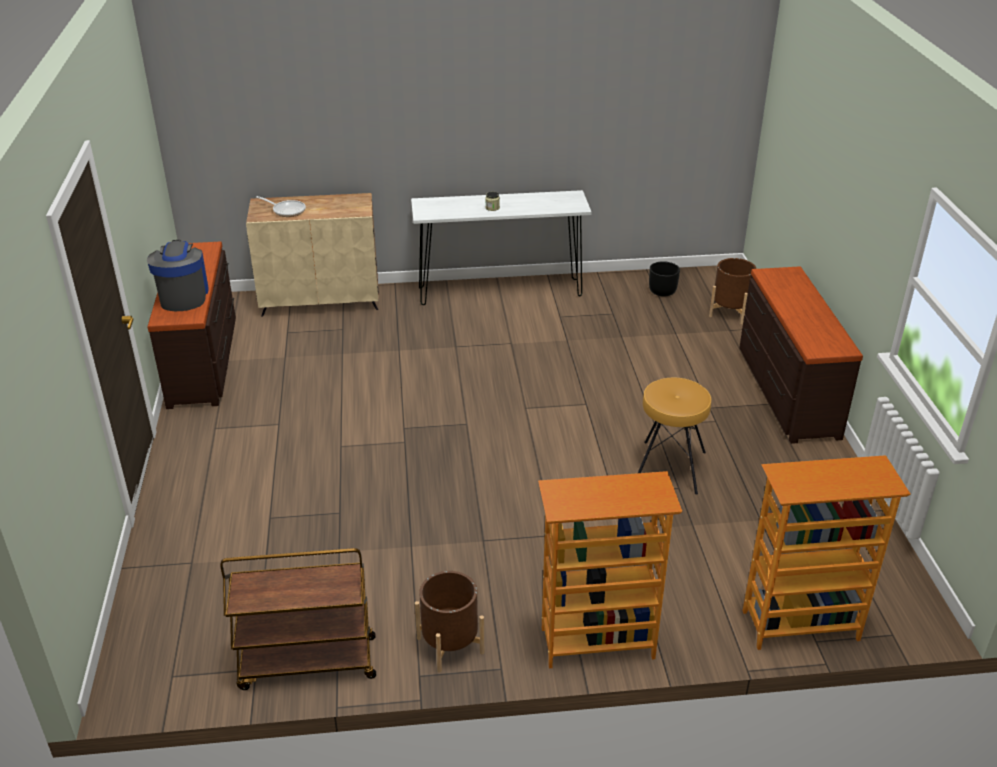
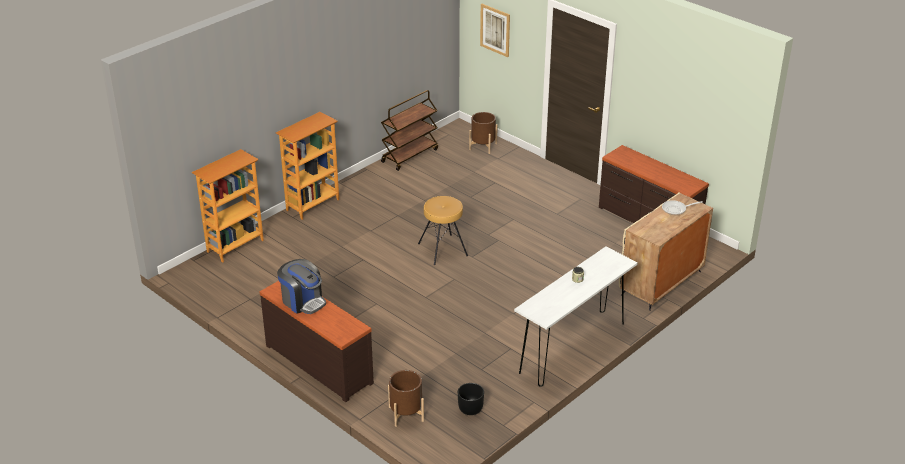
camera: 140 degrees right, 0 degrees up
coffee machine [147,240,209,311] -> coffee machine moved to [277,259,326,314]
brown planter [415,571,484,673] -> brown planter moved to [469,112,498,154]
brown stool [638,378,711,494] -> brown stool moved to [418,196,468,265]
none -> picture [480,4,510,57]

